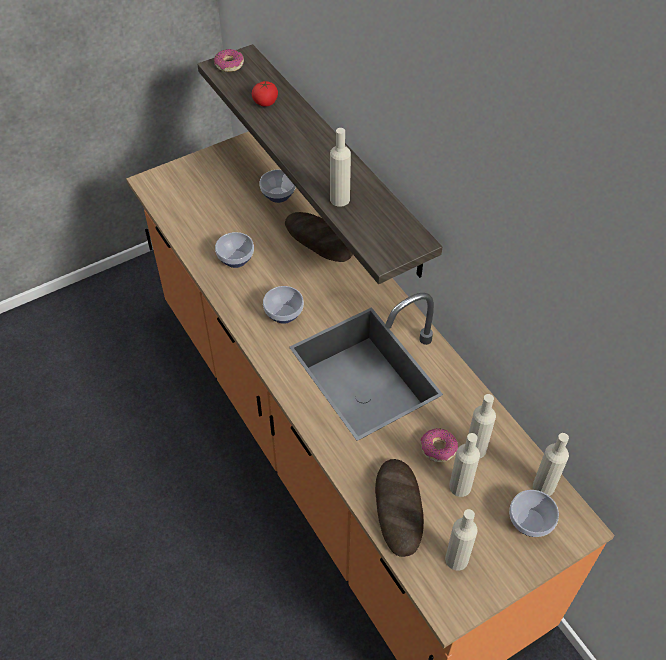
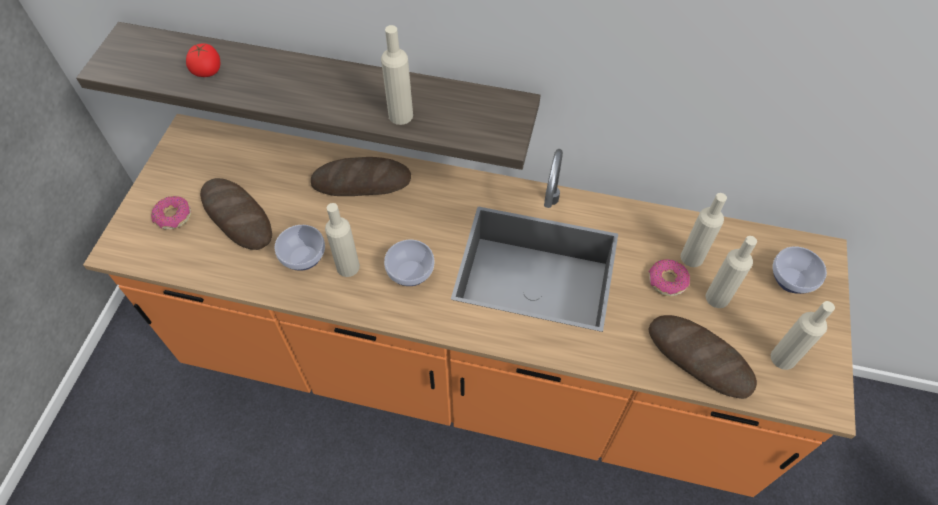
camera: 45 degrees left, 5 degrees up
donut [214,49,244,72] -> donut moved to [151,196,191,230]
bowl [260,170,296,203] -> none
beige bottle [533,433,569,496] -> beige bottle moved to [325,203,360,277]
none -> bread [200,178,272,250]

